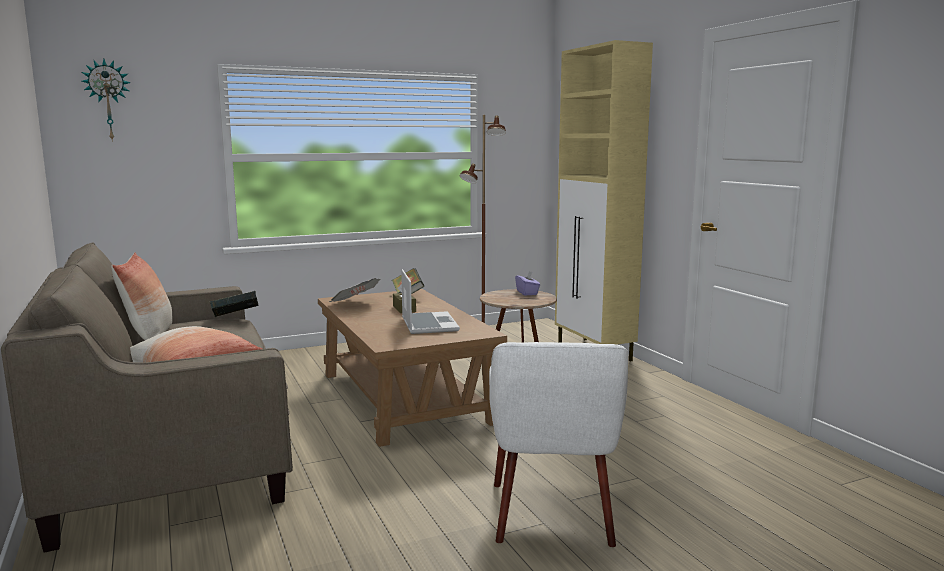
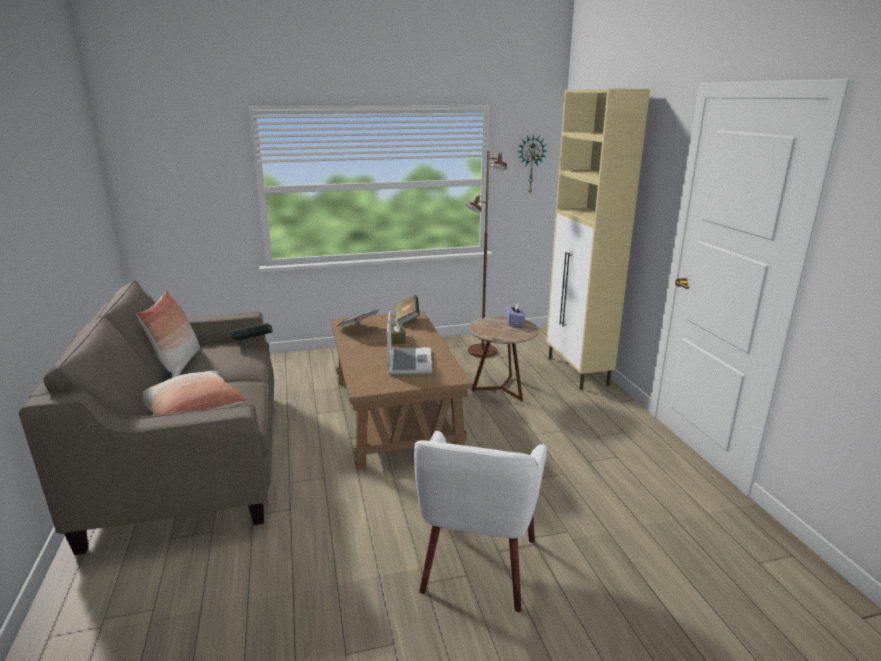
camera: 10 degrees right, 10 degrees up
wall clock [81,59,131,142] -> wall clock moved to [517,134,547,193]

